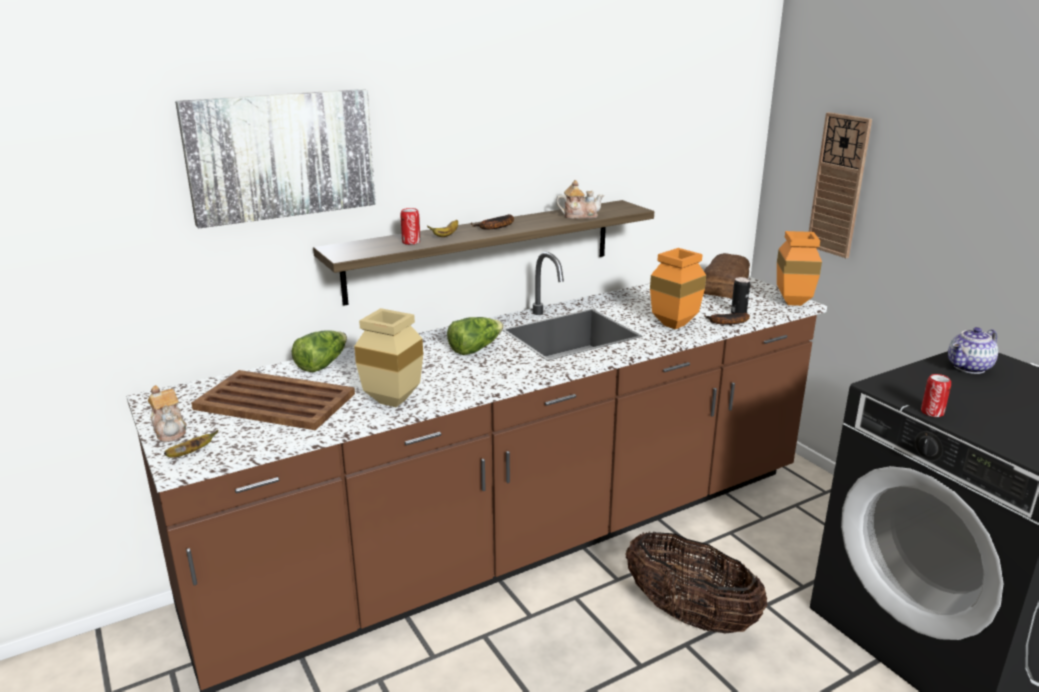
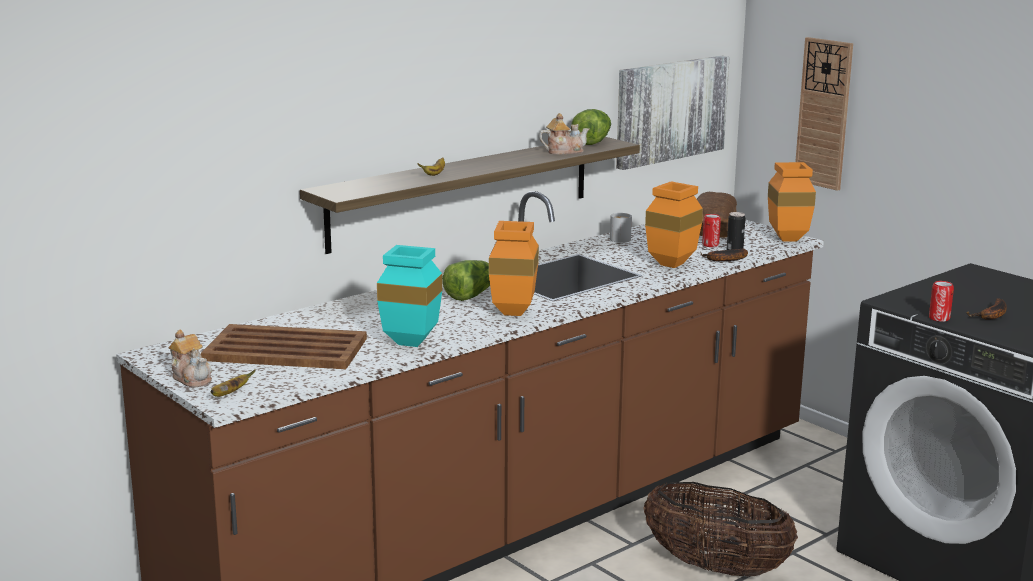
camera: 10 degrees left, 5 degrees down
picture [175,89,376,228] -> picture moved to [616,56,730,170]
lettuce [291,330,347,372] -> lettuce moved to [571,109,611,145]
beige vase [354,308,423,407] -> turquoise vase [377,245,442,347]
can [400,208,421,245] -> can moved to [702,214,721,247]
banana [471,214,514,230] -> banana moved to [966,298,1007,320]
teapot [948,327,998,374] -> none
none -> orange vase [489,221,539,316]
none -> white mug [610,213,632,243]

